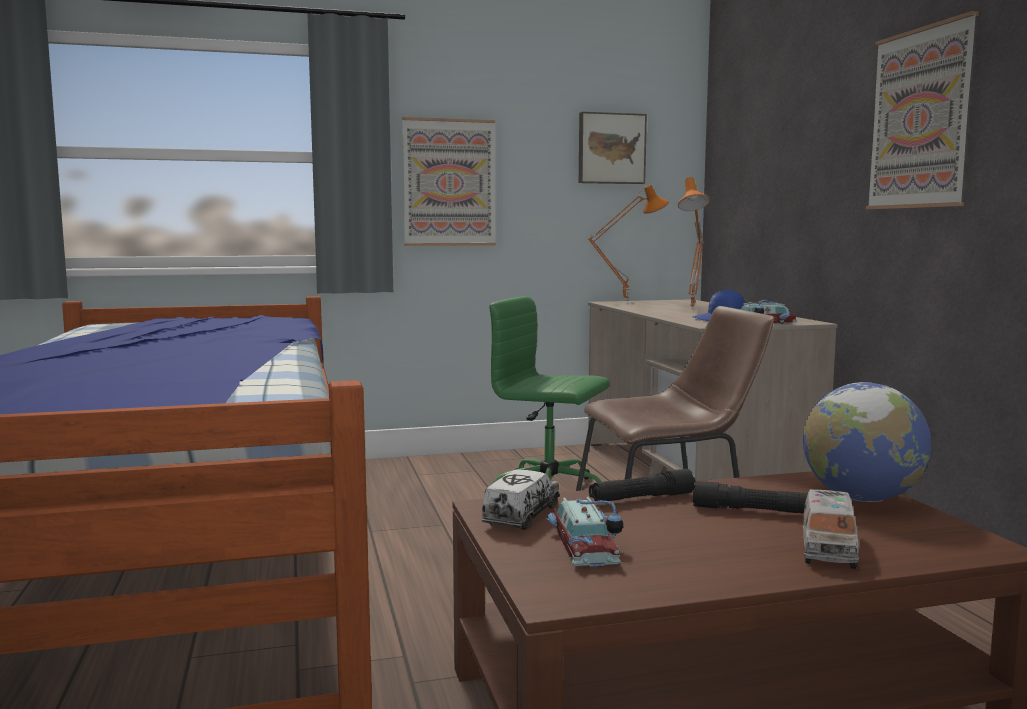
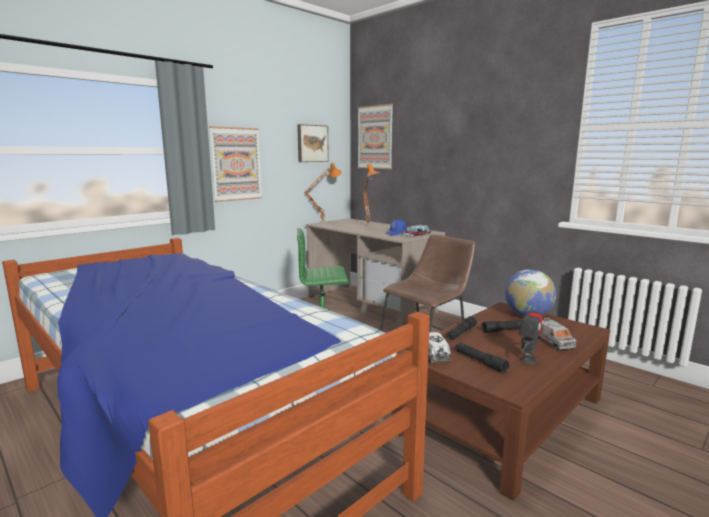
camera: 30 degrees left, 5 degrees up
toy car [545,497,623,567] -> black flashlight [455,343,509,373]
picture [866,11,979,210] -> picture moved to [357,104,393,169]
none -> toy robot [519,301,544,365]

